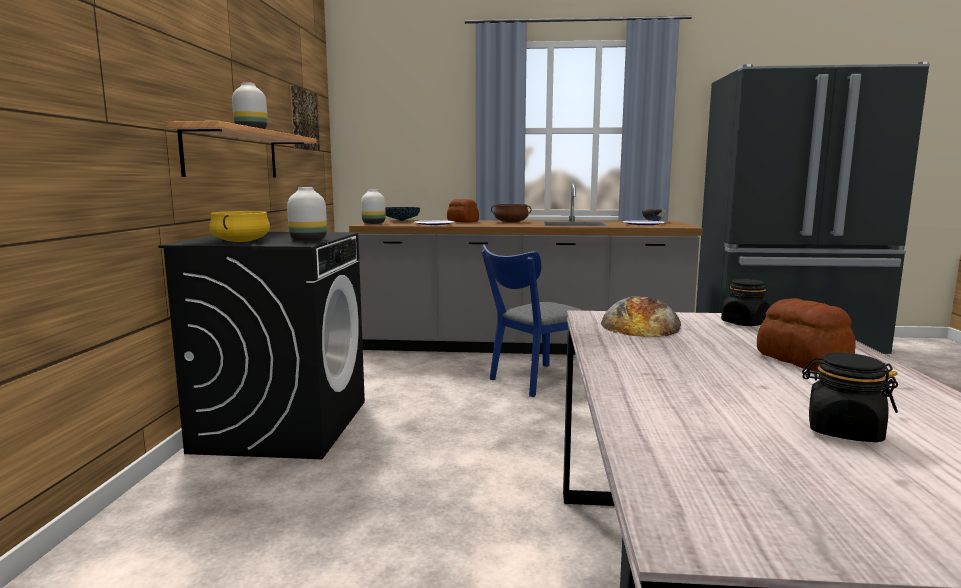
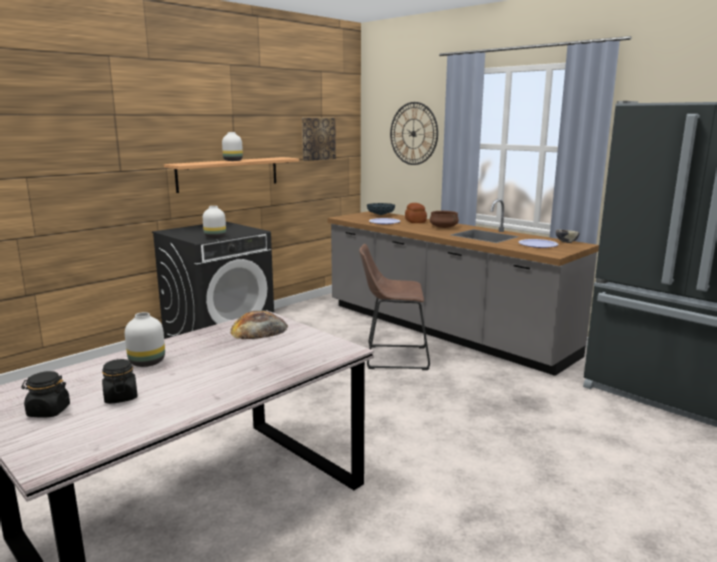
camera: 40 degrees right, 5 degrees up
yellow cooking pot [209,211,270,242] -> none
white vase [361,190,386,224] -> white vase moved to [125,312,165,367]
blue chair [481,244,585,397] -> brown stool [359,244,430,370]
black jar [721,279,770,326] -> black jar moved to [21,371,70,418]
bread [757,298,856,372] -> none
none -> wall clock [390,102,438,165]

